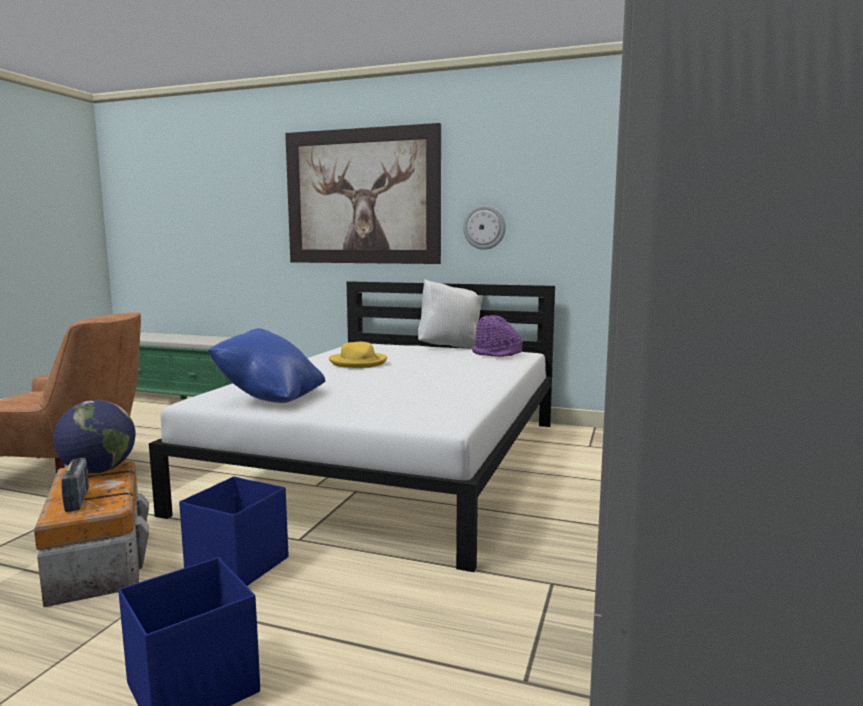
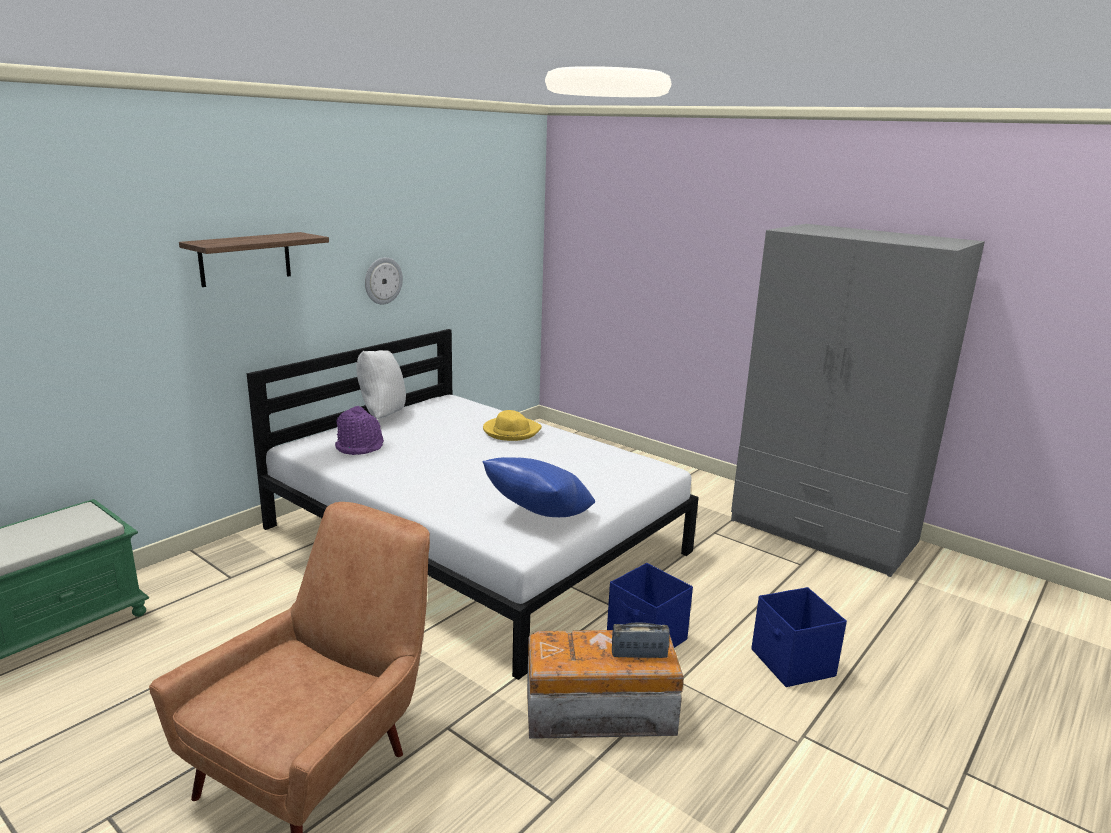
camera: 70 degrees left, 10 degrees up
globe [53,400,135,473] -> none
picture [285,123,441,264] -> shelf [179,232,329,287]
yellow hat [328,342,387,368] -> yellow hat moved to [483,410,542,441]
purple hat [472,315,523,357] -> purple hat moved to [335,406,384,455]

